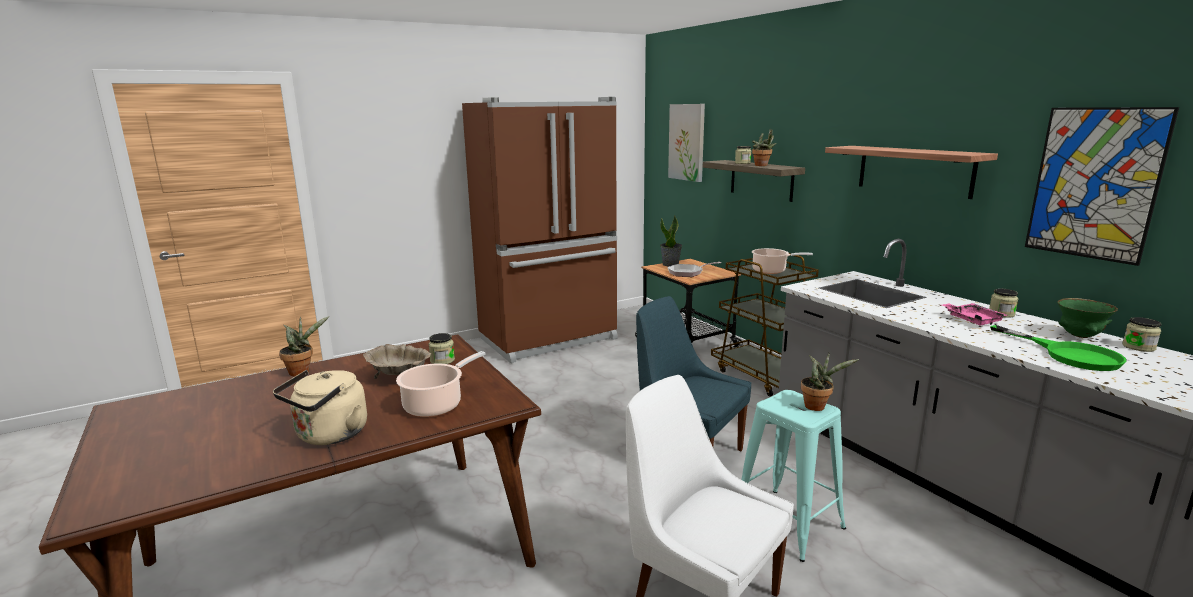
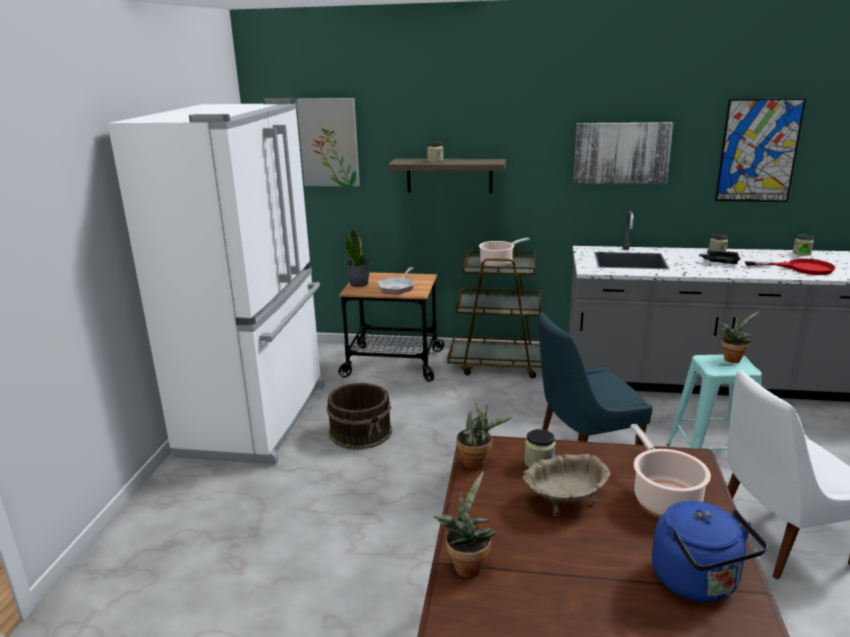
camera: 50 degrees left, 5 degrees up
beige kettle [273,370,367,445] -> blue kettle [652,501,768,602]
brown fridge [462,97,617,363] -> white fridge [108,98,325,465]
potted plant [752,130,777,166] -> potted plant moved to [456,403,512,469]
shelf [825,146,998,199] -> picture [573,122,673,184]
pink tray [942,303,1008,325] -> black tray [699,250,740,264]
green frying pan [990,325,1126,371] -> red frying pan [745,259,836,275]
green bowl [1057,298,1118,338] -> none
none -> brown bucket [327,383,392,450]

